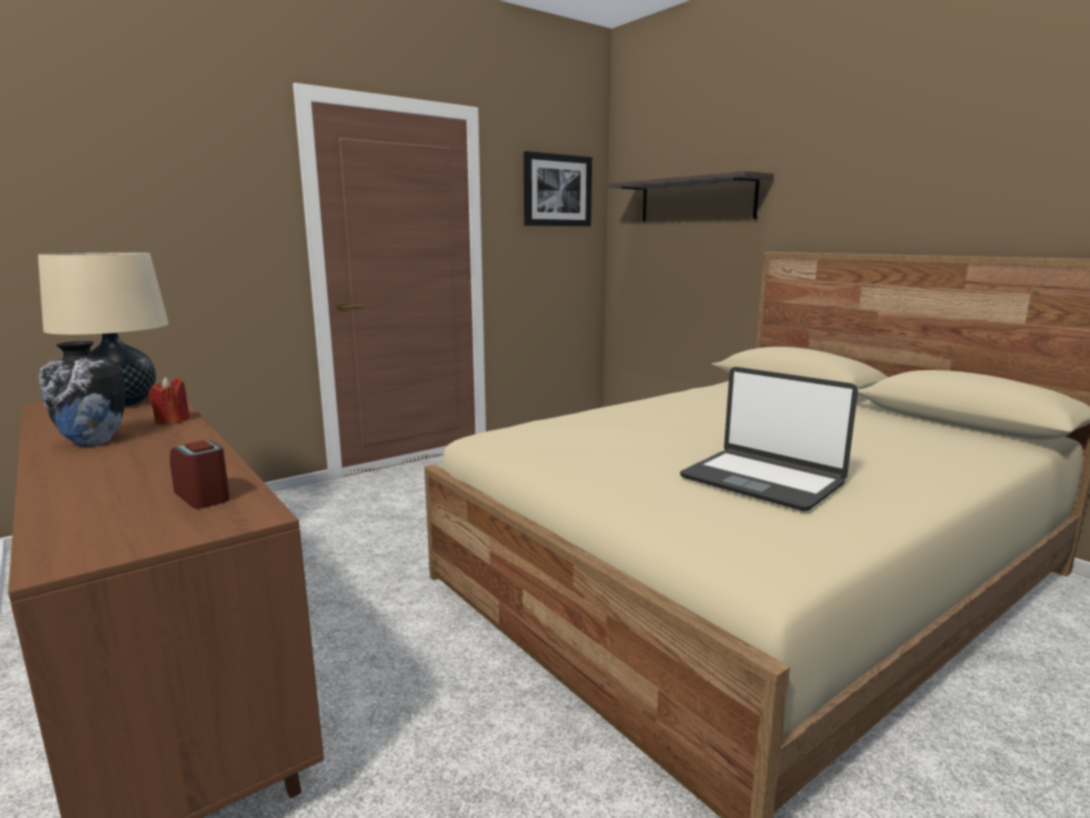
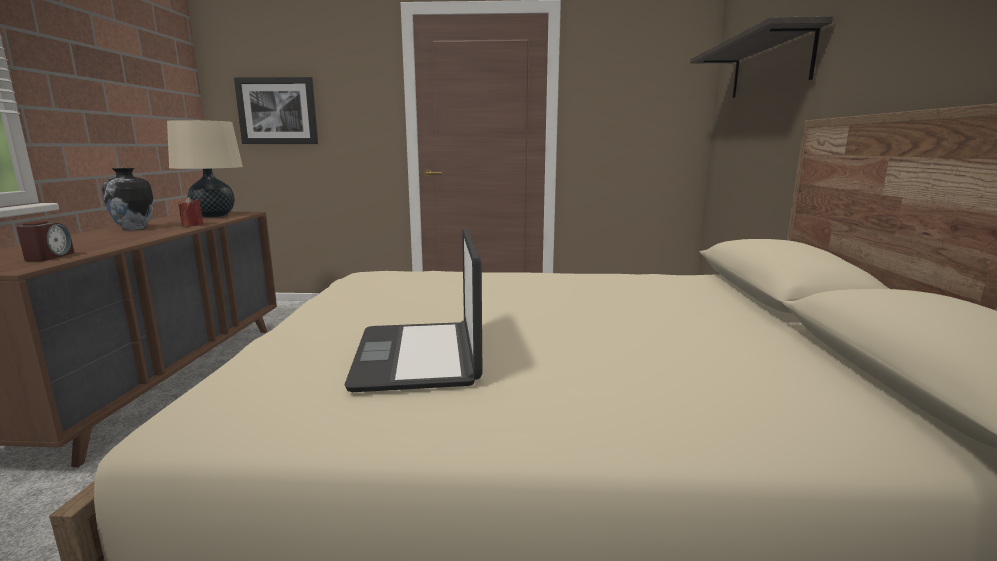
camera: 40 degrees right, 0 degrees up
picture [524,151,592,226] -> picture moved to [234,77,318,144]

